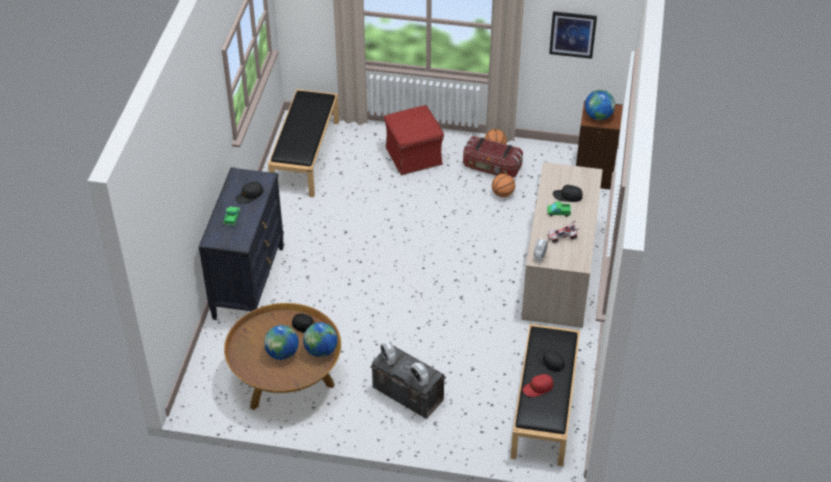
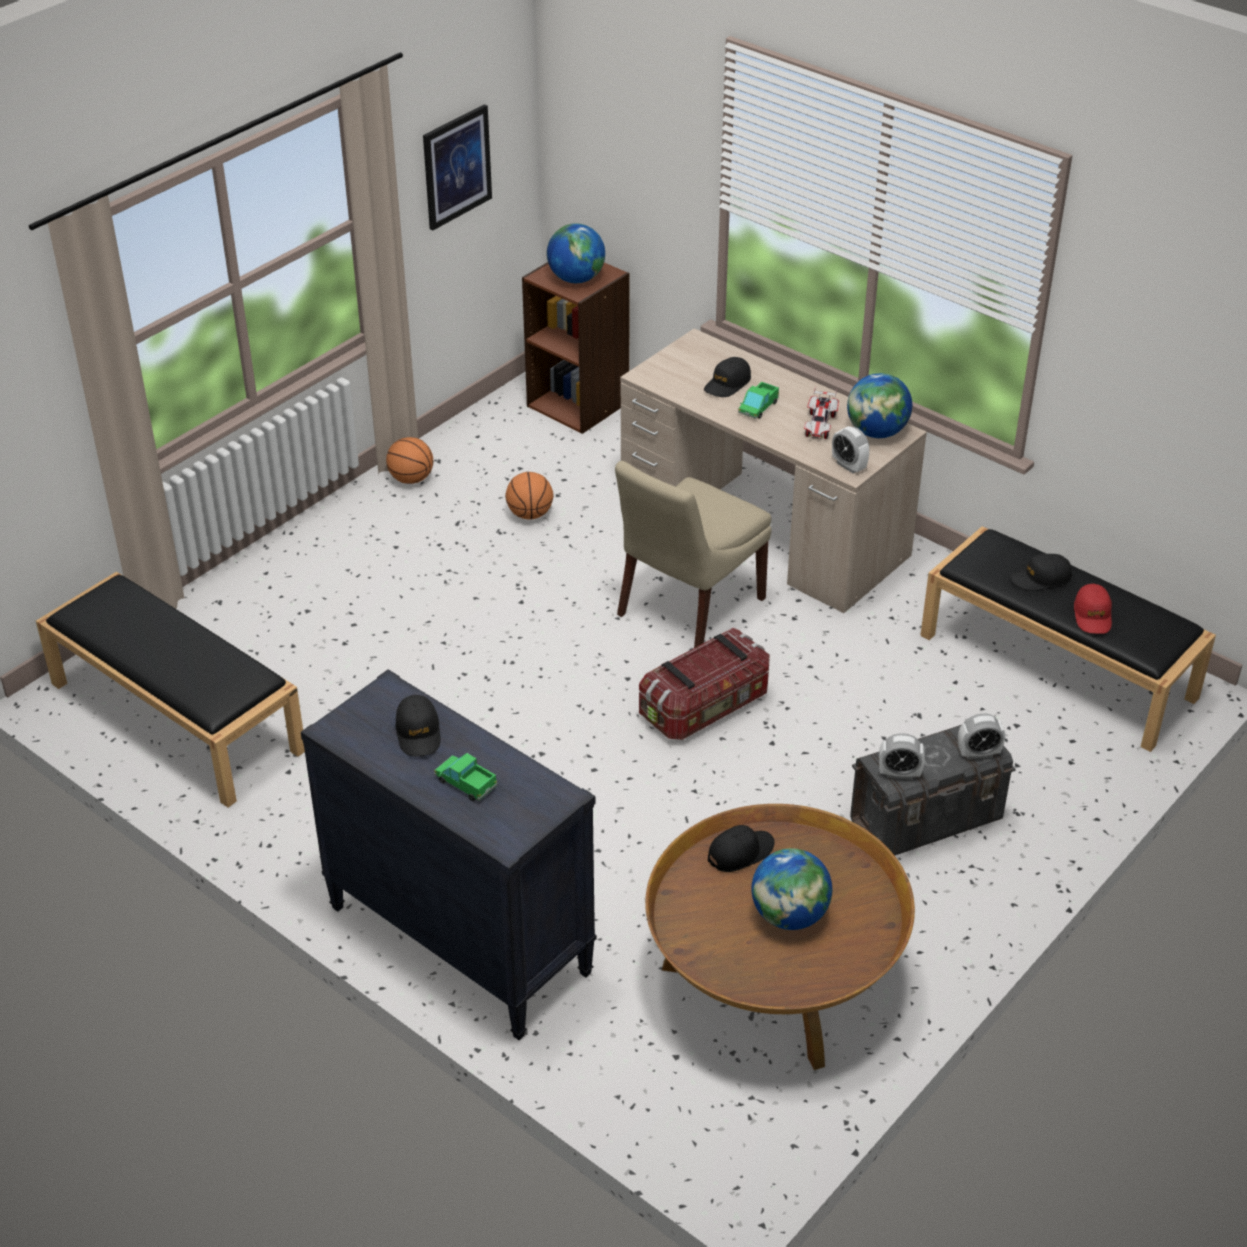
camera: 60 degrees left, 5 degrees down
globe [303,322,338,357] -> globe moved to [847,373,912,438]
red ottoman [384,105,444,175] -> none
storage box [463,136,523,178] -> storage box moved to [639,628,770,740]
none -> beige chair [615,461,772,648]

